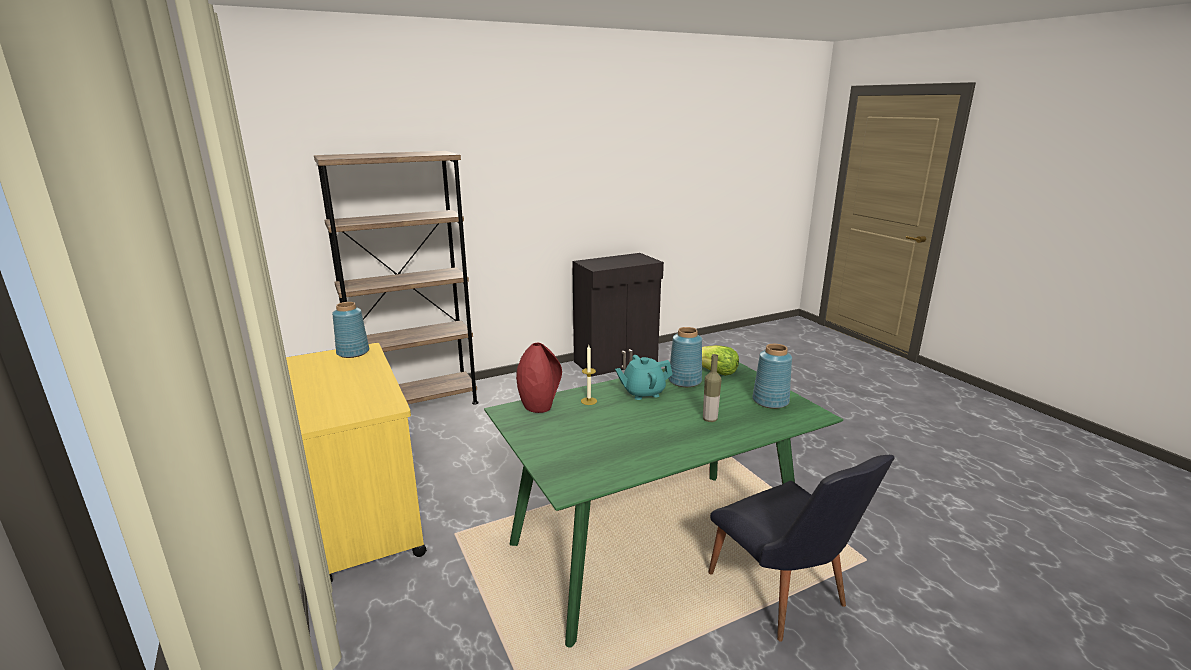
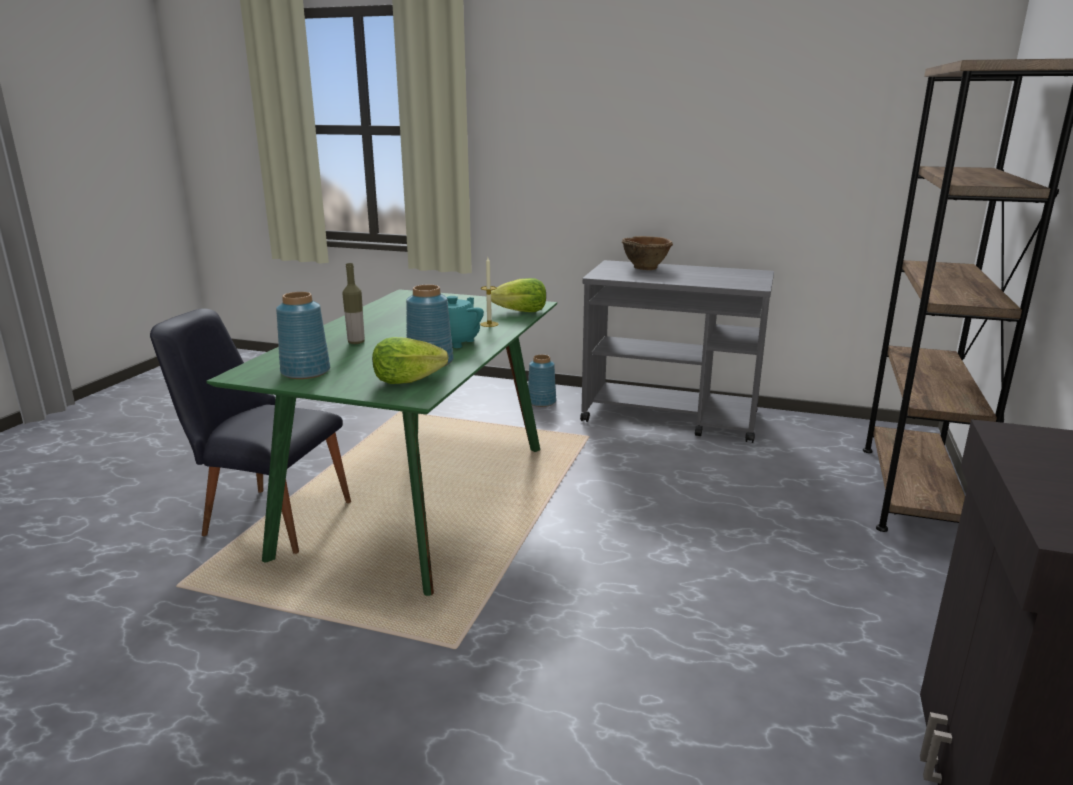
camera: 135 degrees right, 0 degrees up
yellow cart [286,343,427,583] -> grey cart [580,260,774,443]
blue vase [332,302,369,358] -> blue vase moved to [528,354,556,407]
red vase [516,343,562,413] -> lettuce [491,278,546,312]
none -> brown bowl [622,236,673,270]

